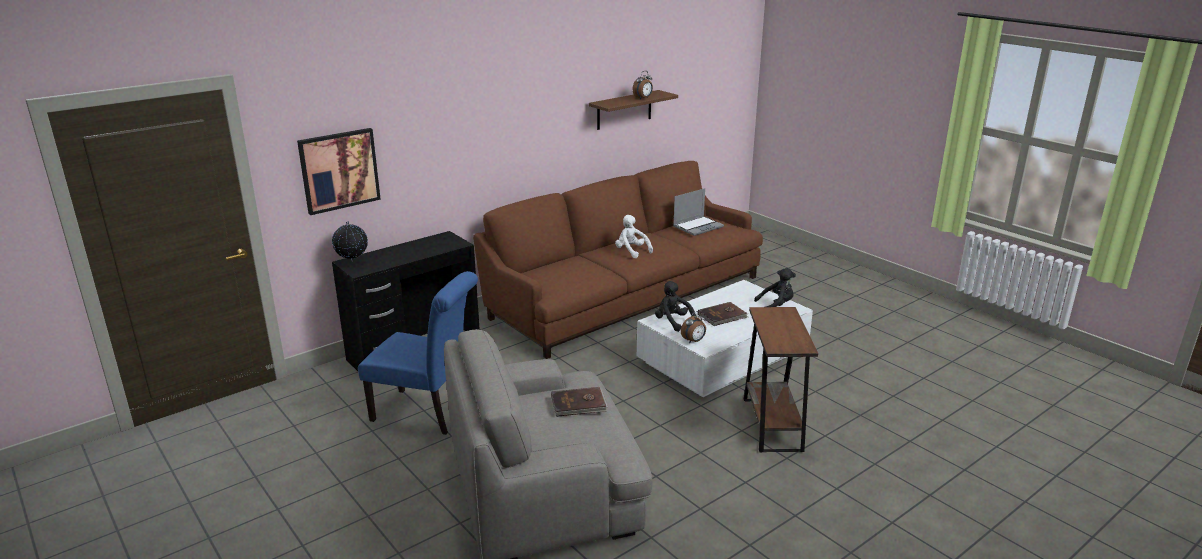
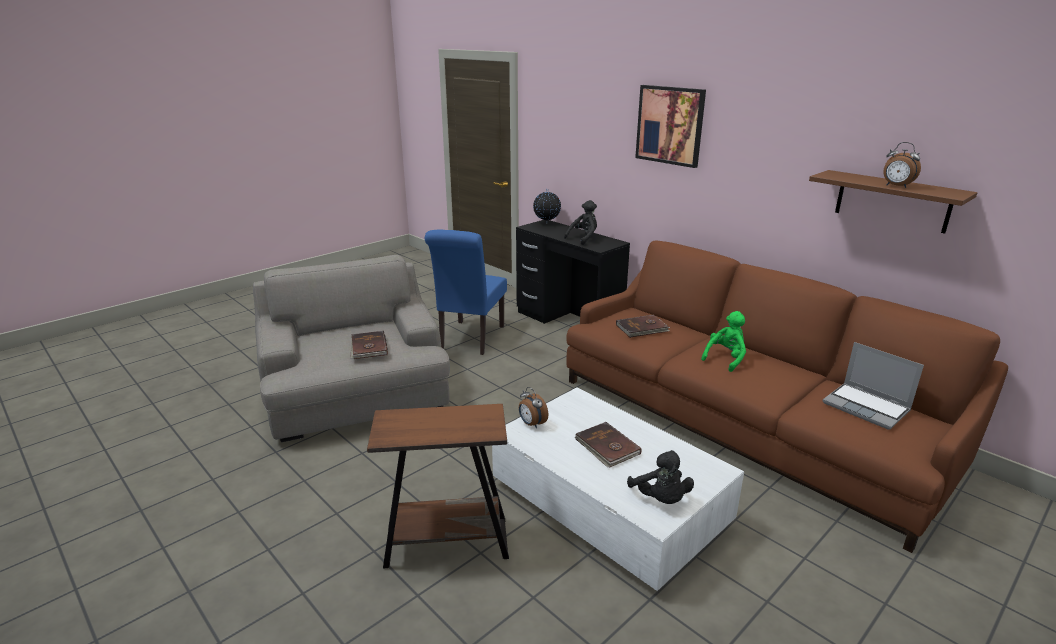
camera: 85 degrees right, 0 degrees up
picture [297,128,381,215] -> picture moved to [635,85,706,168]
white plush toy [615,215,653,258] -> green plush toy [701,311,746,372]
black plush toy [655,281,696,332] -> black plush toy moved to [564,200,597,245]
none -> brown book [616,315,670,338]

